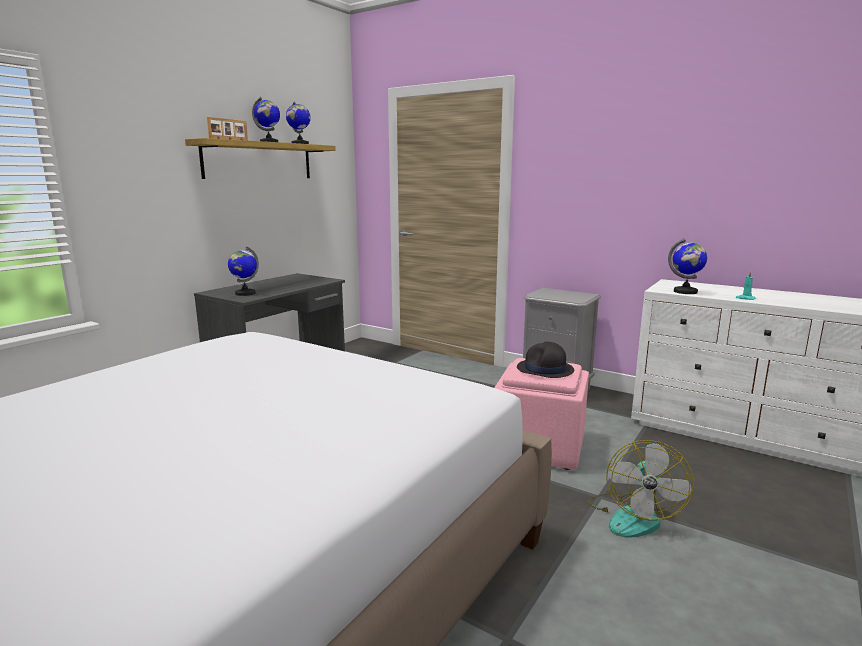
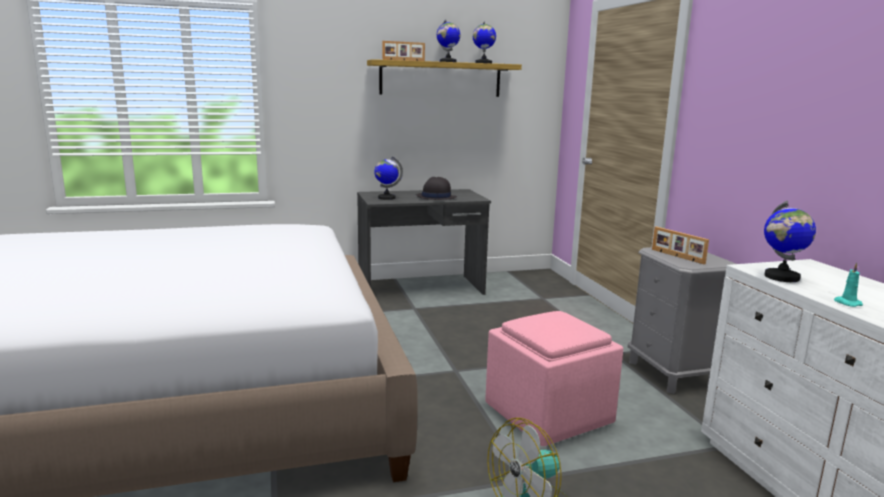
camera: 40 degrees right, 0 degrees up
black hat [517,341,574,378] -> black hat moved to [416,177,457,200]
none -> picture frame [652,227,709,264]

